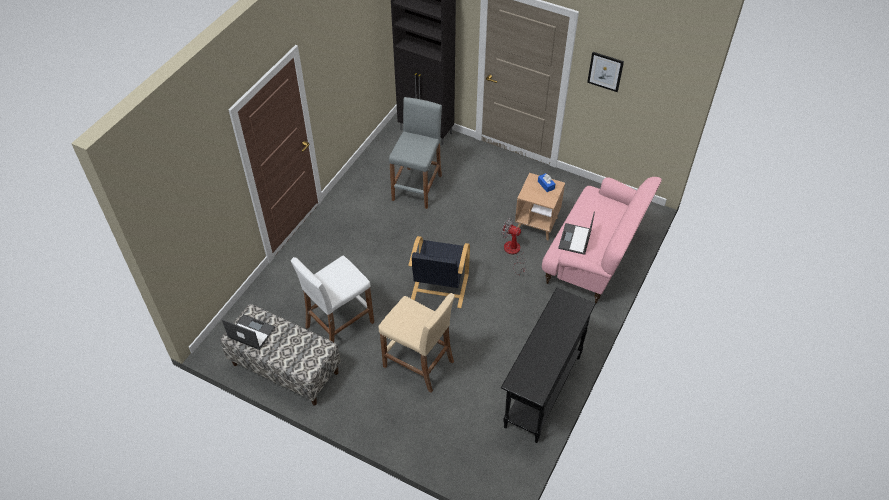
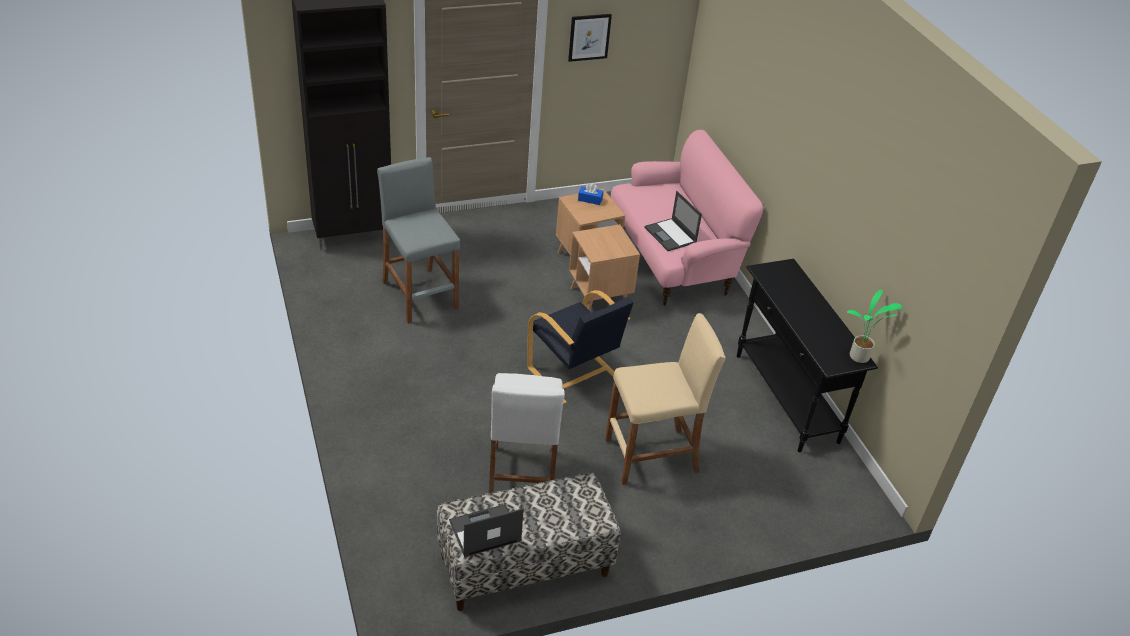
camera: 50 degrees left, 10 degrees down
fan [501,218,526,275] -> brown side table [569,224,640,311]
none -> potted plant [847,290,902,363]

